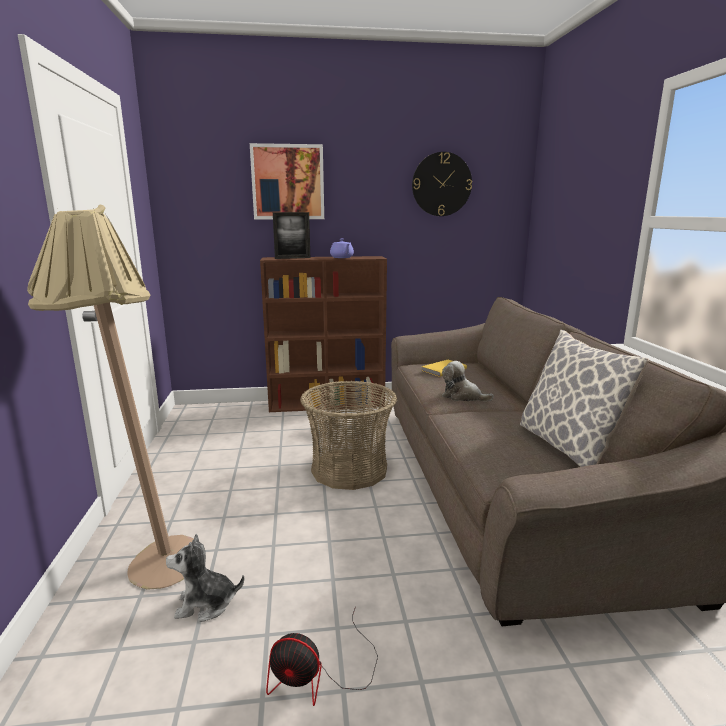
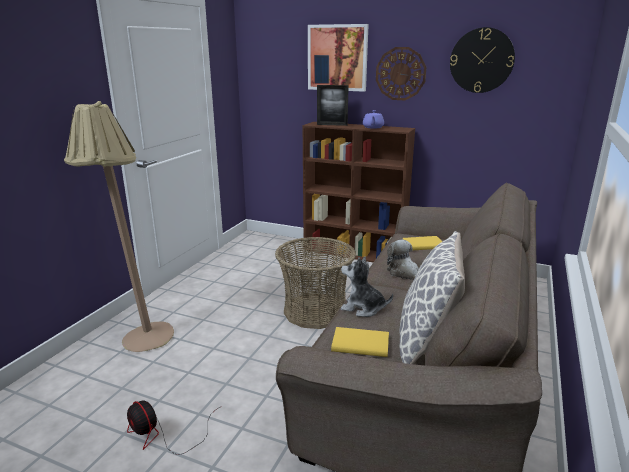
camera: 30 degrees right, 5 degrees up
plush toy [166,534,244,622] -> plush toy moved to [341,257,393,317]
none -> yellow book [331,327,389,357]
none -> wall clock [376,47,427,100]

